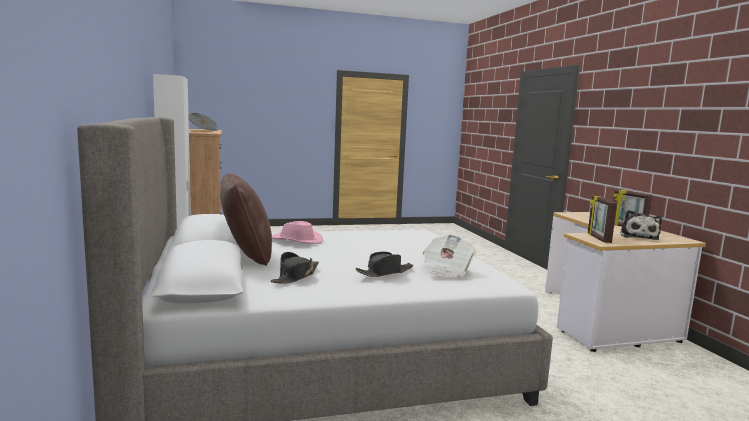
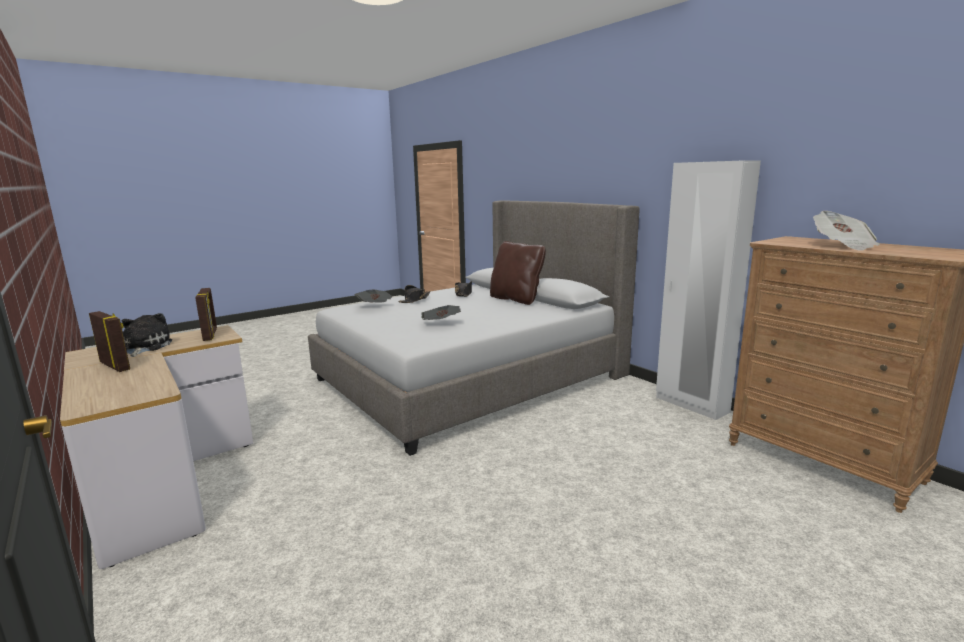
camera: 160 degrees right, 5 degrees up
pink hat [272,221,323,244] -> none
none -> newspaper [421,305,461,320]

